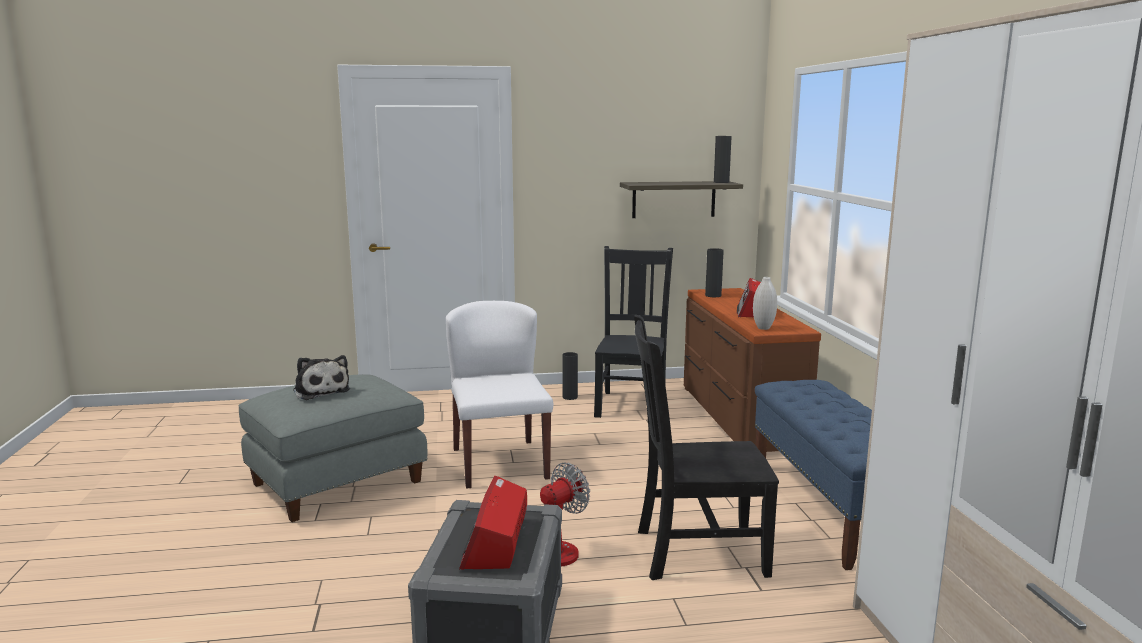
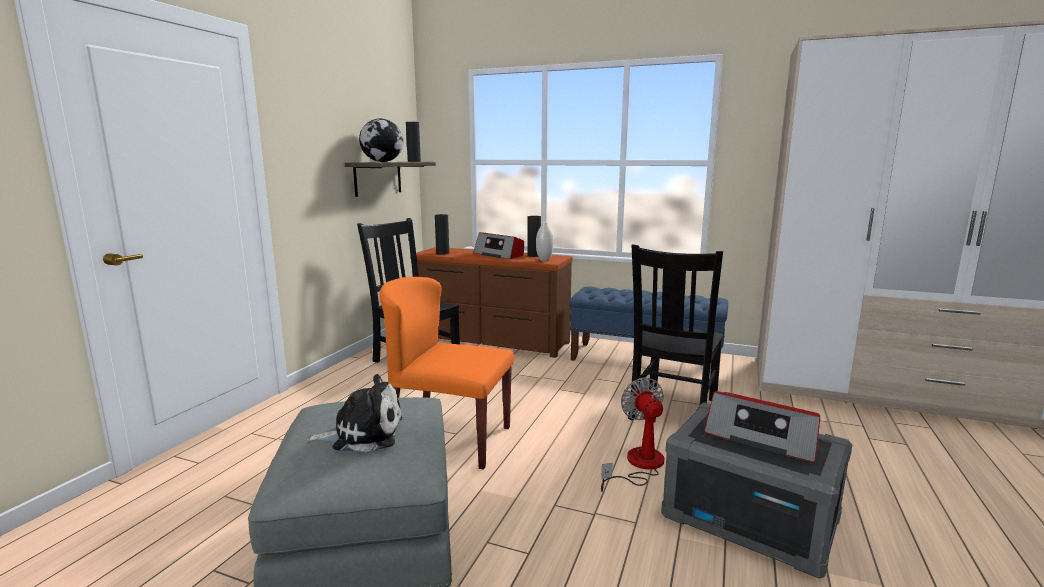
camera: 60 degrees left, 0 degrees up
white chair [446,301,553,489] -> orange chair [380,277,514,470]
black vase [562,352,578,400] -> black vase moved to [528,216,541,257]
none -> globe [359,118,403,162]

